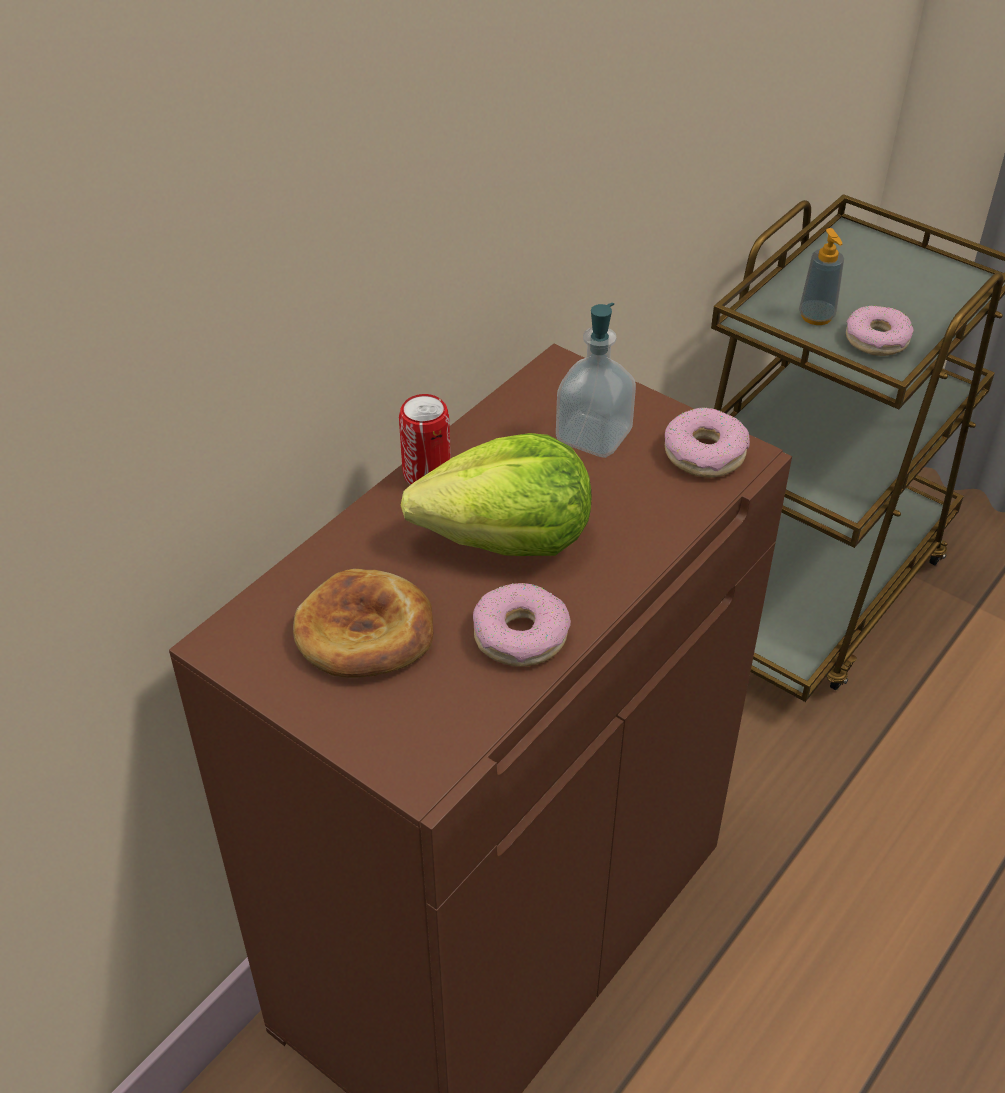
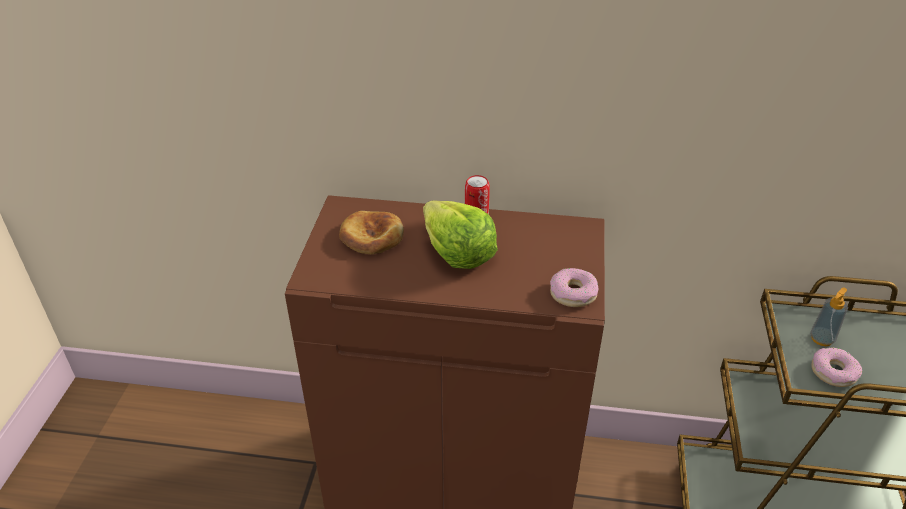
camera: 60 degrees right, 5 degrees down
donut [473,583,571,667] -> none
soap dispenser [556,303,636,458] -> none

